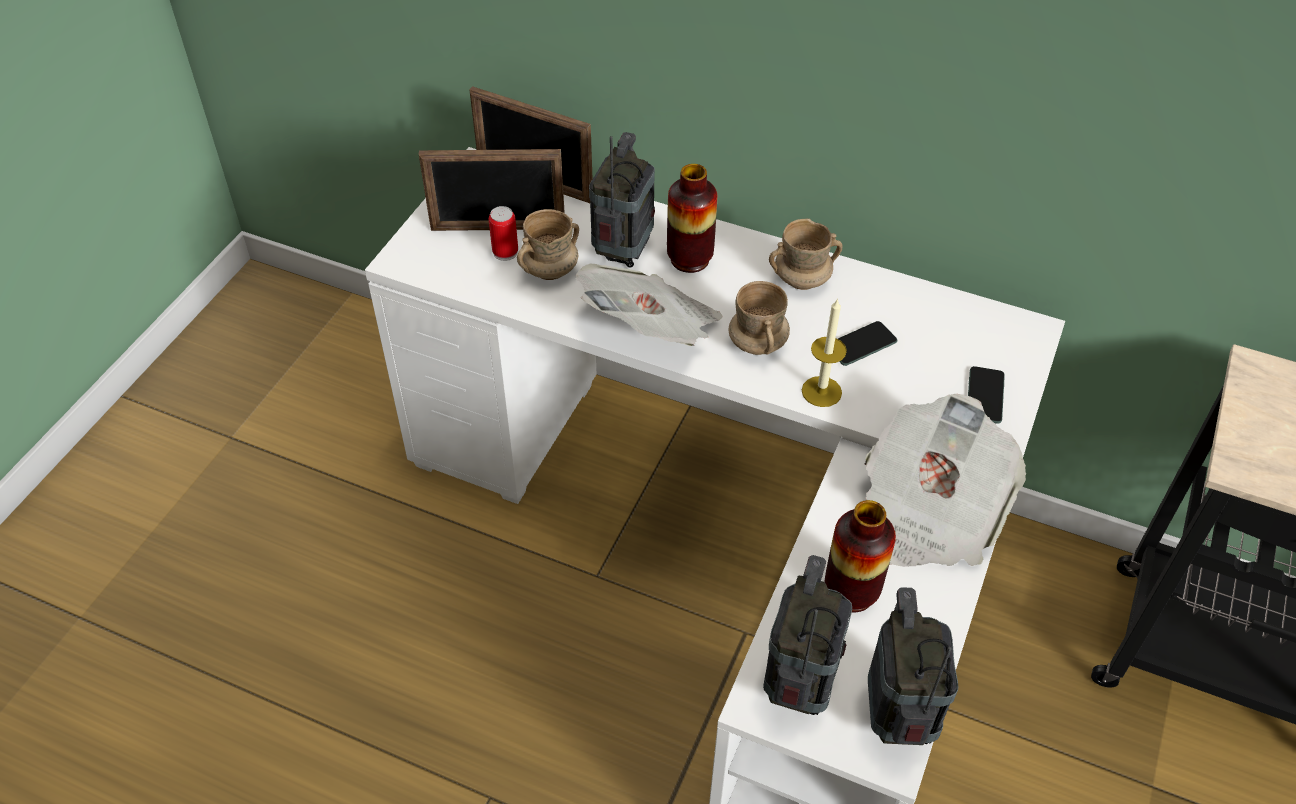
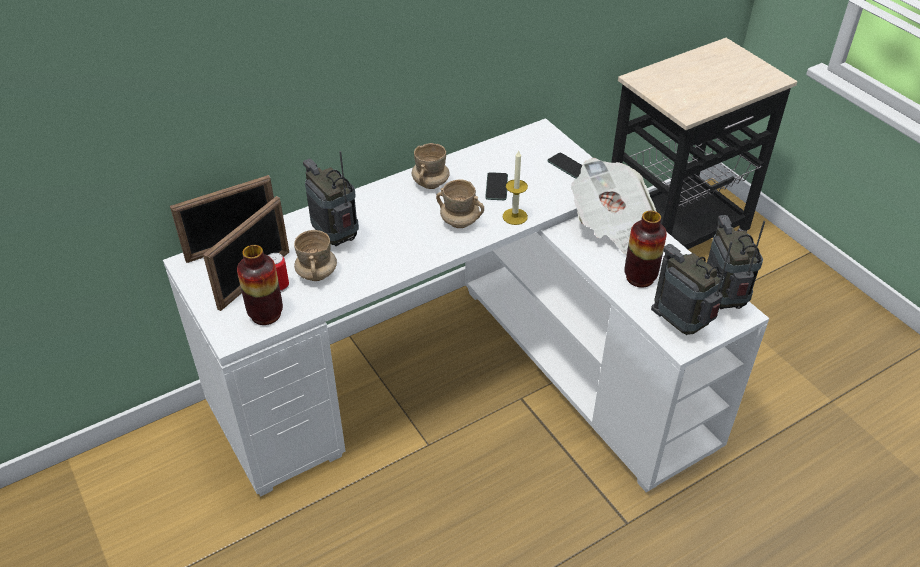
camera: 55 degrees left, 5 degrees down
newspaper [576,263,723,346] -> none
vase [667,164,717,273] -> vase moved to [237,245,283,325]
radio [868,587,958,745] -> radio turned 45 degrees clockwise [707,215,765,309]

